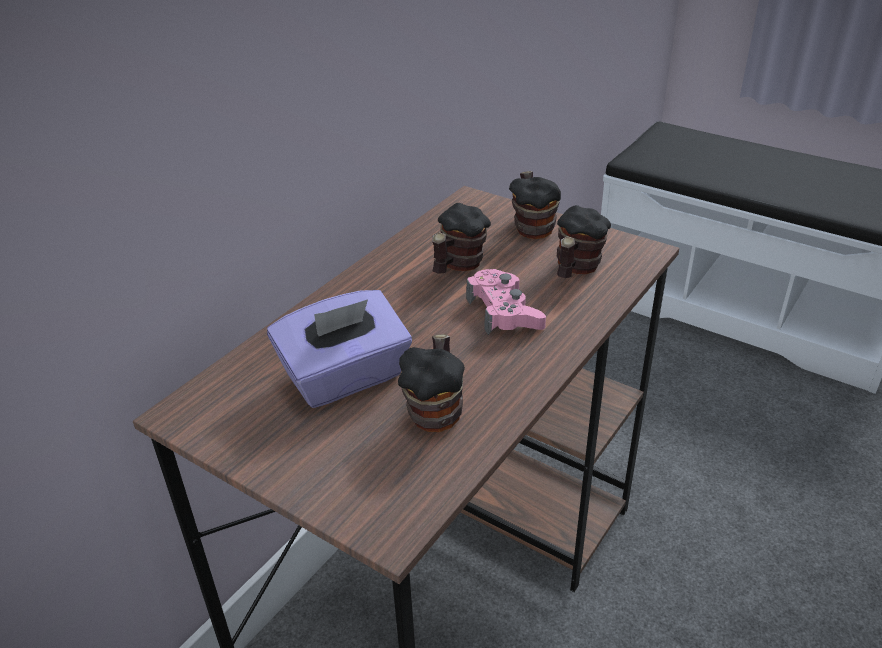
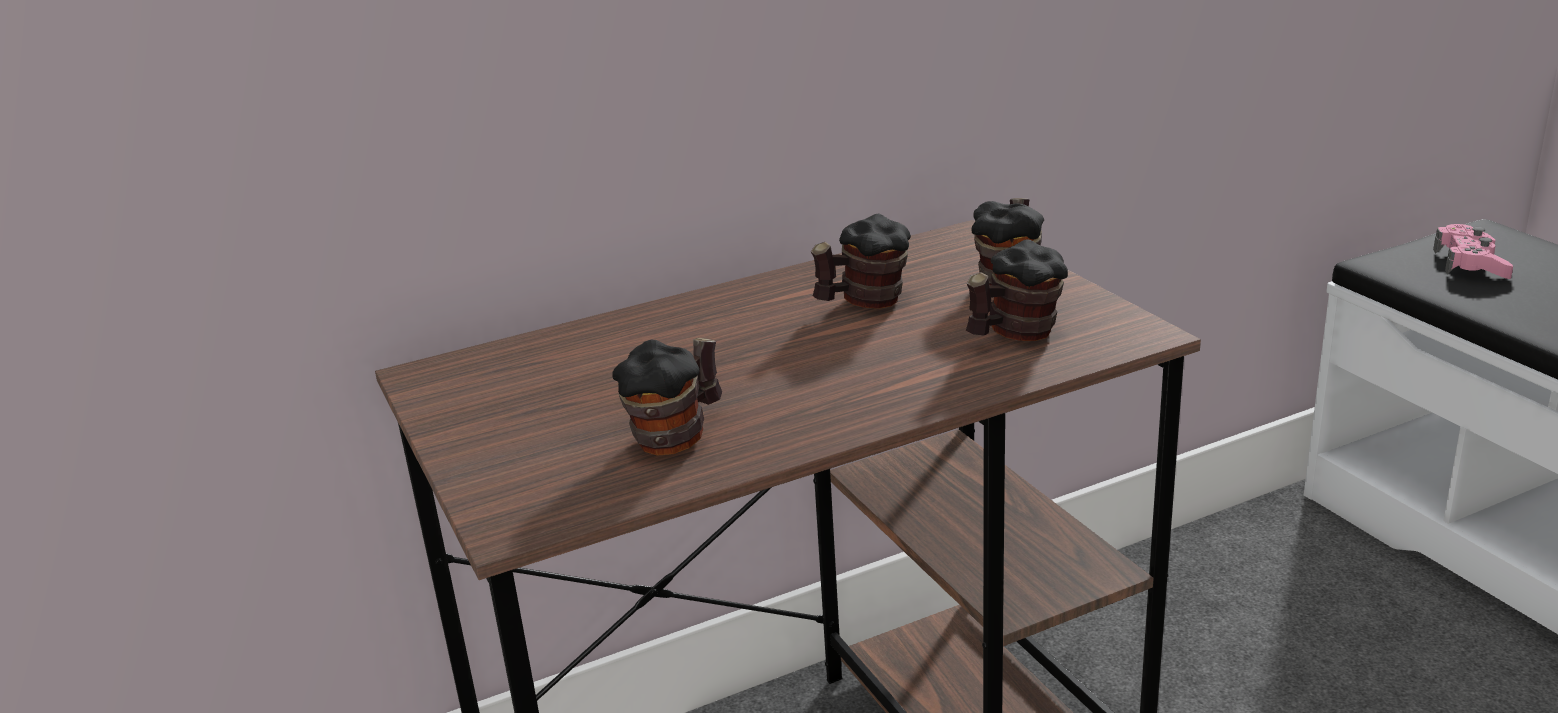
camera: 30 degrees right, 10 degrees down
purple tissue box [267,290,412,408] -> none
pink game controller [466,269,546,335] -> pink game controller moved to [1433,224,1513,279]

